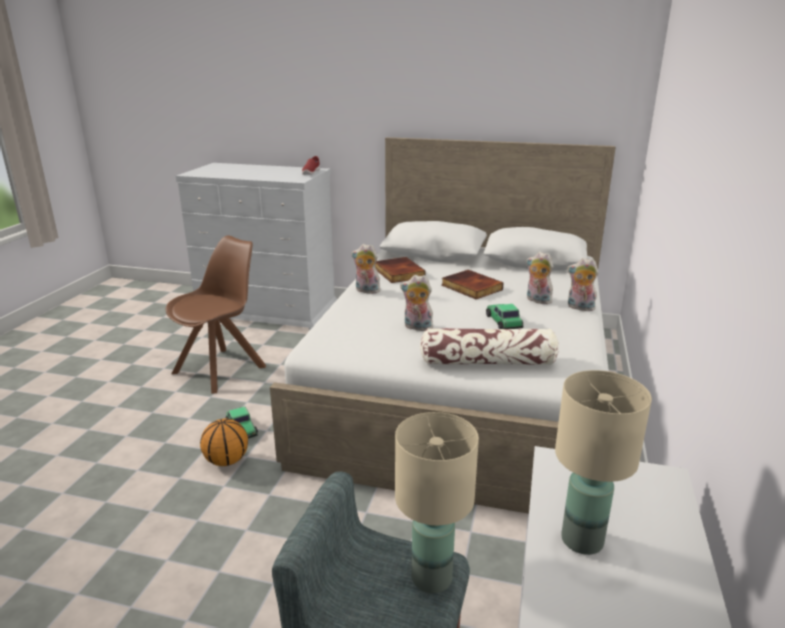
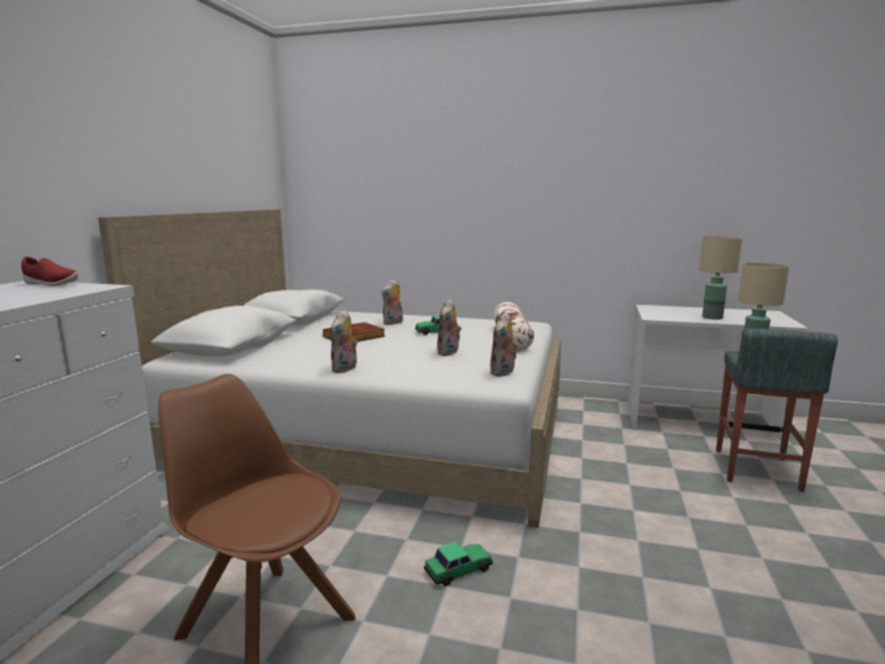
camera: 90 degrees left, 10 degrees down
basketball [200,419,248,466] -> none
book [375,257,426,283] -> none
plush toy [567,258,599,311] -> plush toy moved to [490,312,519,377]

